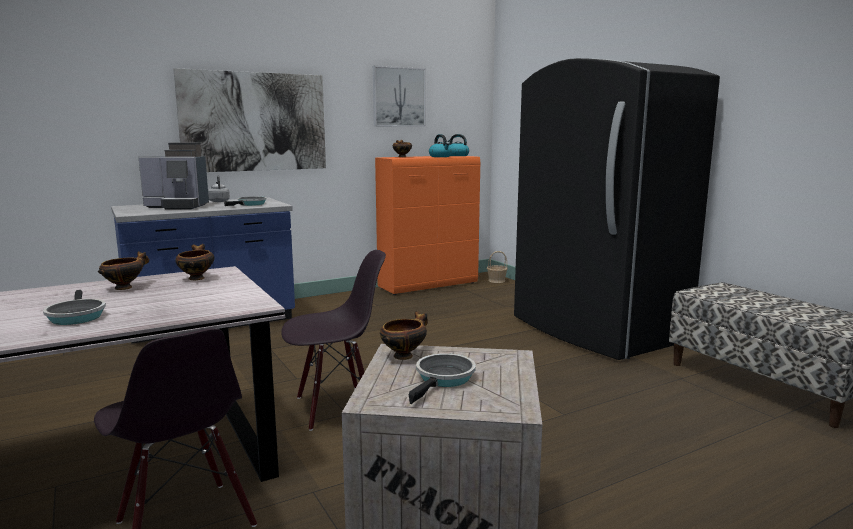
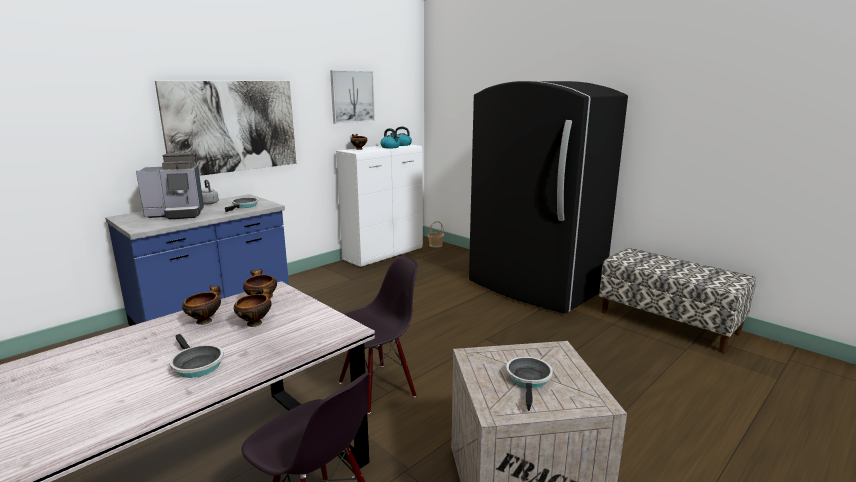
camera: 15 degrees left, 5 degrees up
orange cabinet [375,156,480,295] -> white cabinet [336,144,423,268]
bowl [380,311,428,360] -> bowl moved to [234,287,273,327]

